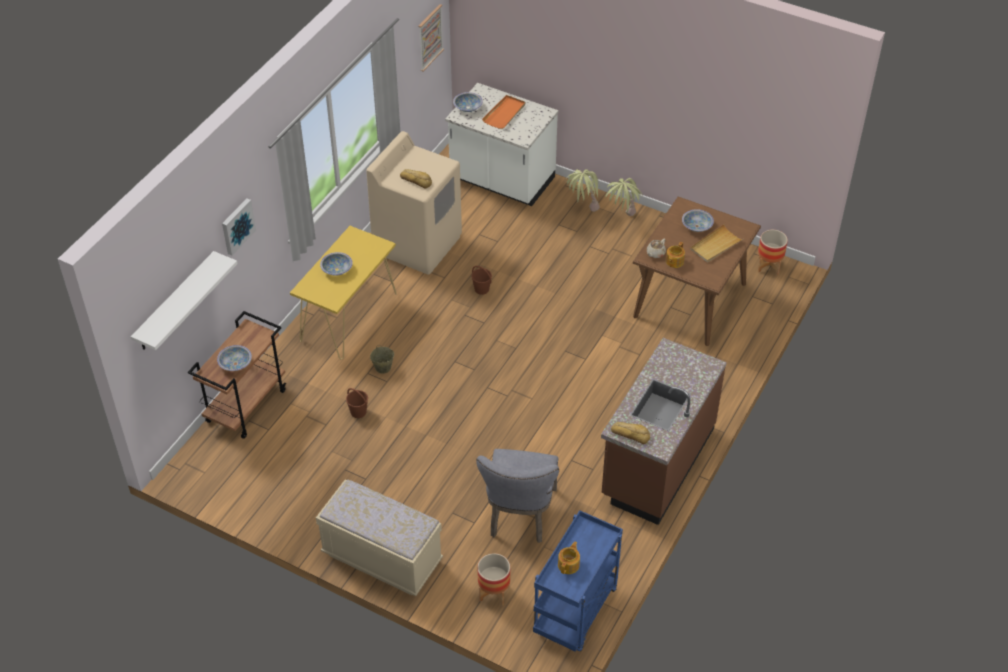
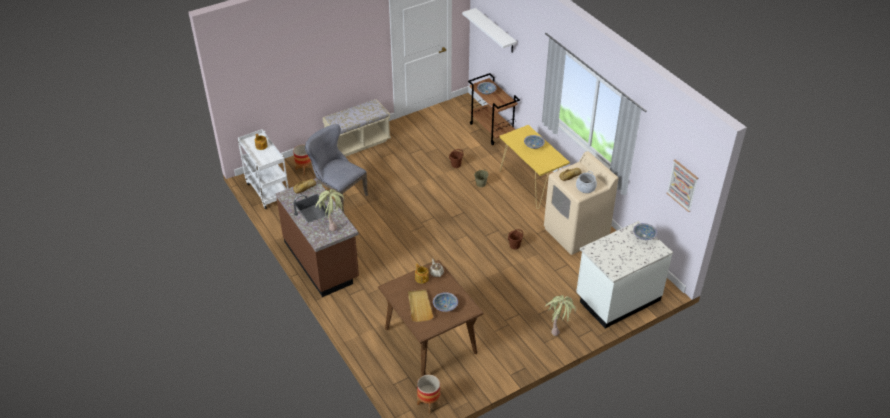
camera: 120 degrees right, 5 degrees down
picture [222,198,256,256] -> none
orange tray [482,95,525,129] -> none
blue cart [533,510,623,652] -> white cart [238,129,289,209]
potted plant [606,178,643,216] -> potted plant moved to [315,189,345,231]
none -> cooking pot [576,171,597,193]

